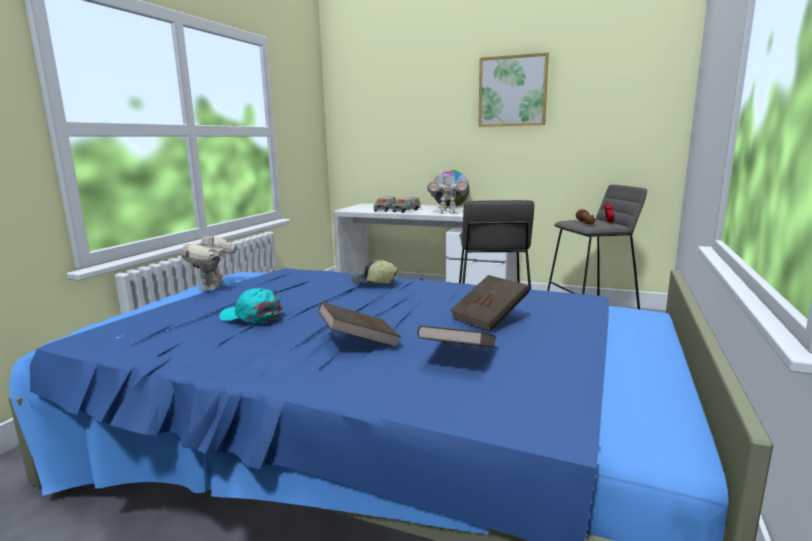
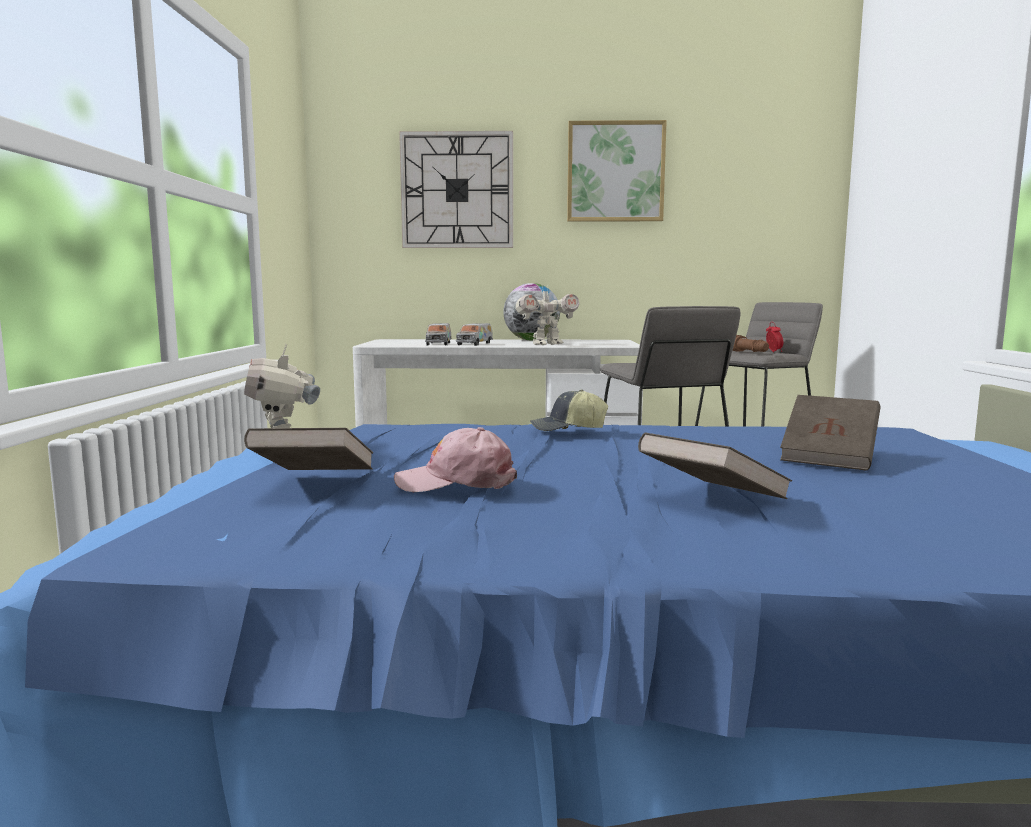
camera: 20 degrees left, 5 degrees down
turquoise cap [219,288,282,323] -> pink cap [394,427,517,492]
brown book [417,325,496,348] -> brown book moved to [244,428,373,470]
none -> wall clock [399,131,513,248]

